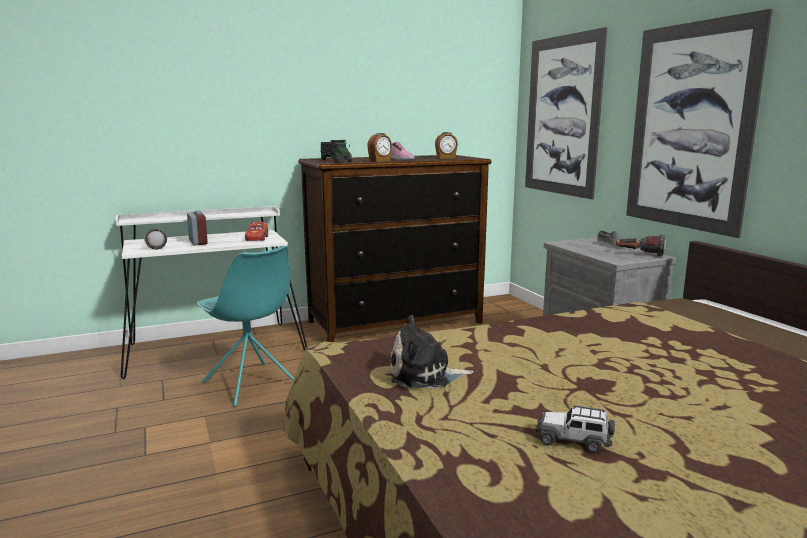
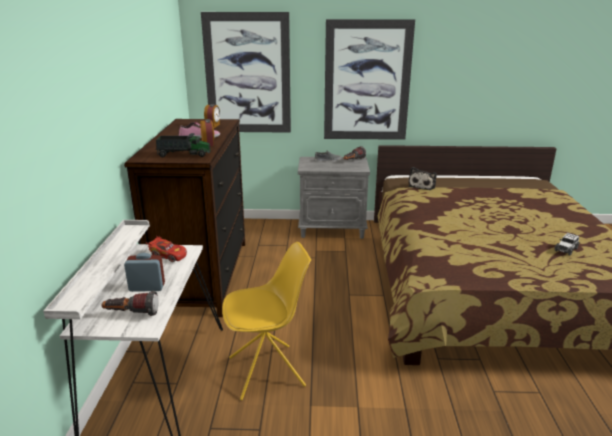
camera: 65 degrees left, 10 degrees up
turquoise chair [197,246,294,407] -> yellow chair [222,242,311,400]
plush toy [390,315,474,388] -> plush toy moved to [408,167,437,190]

